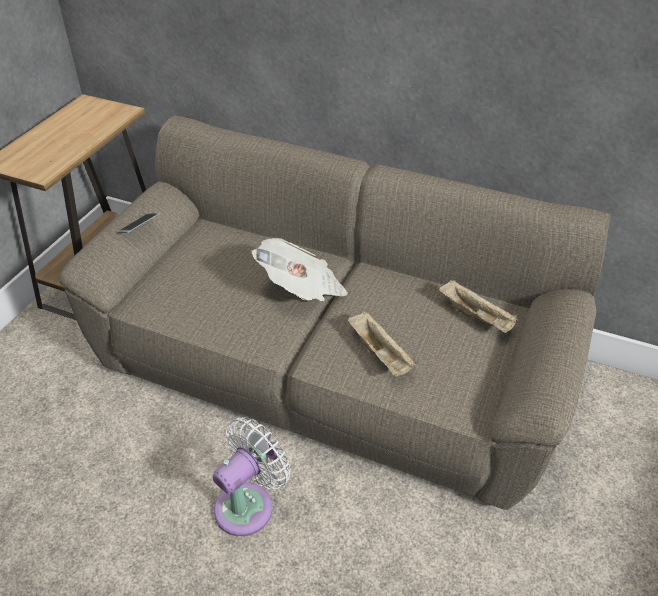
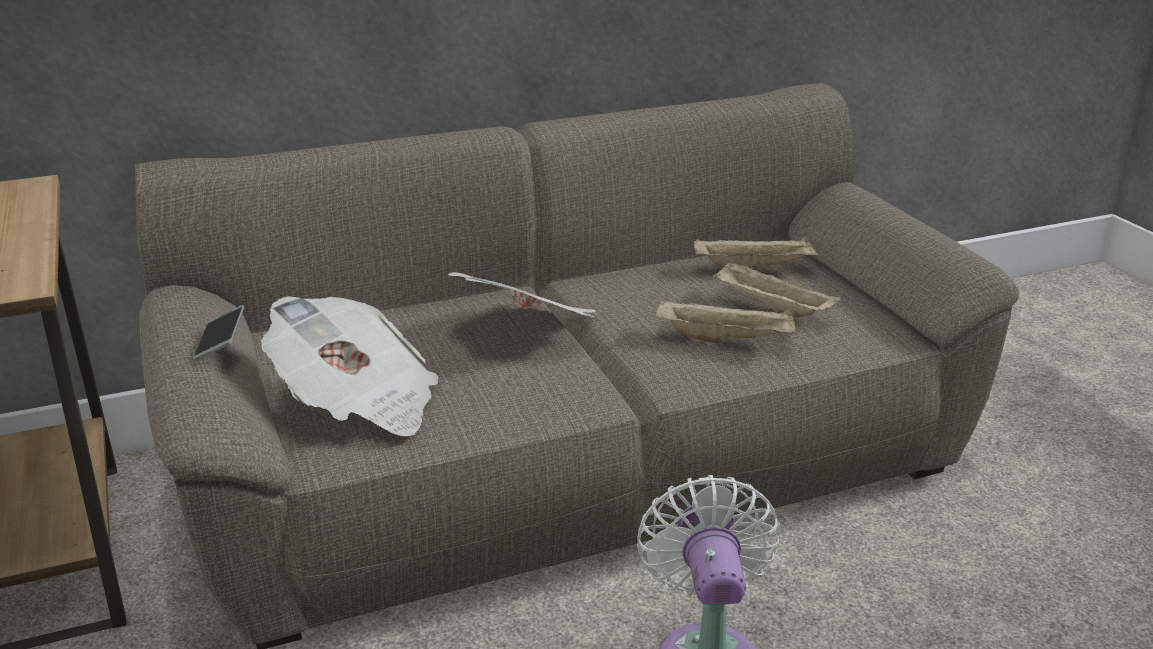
camera: 45 degrees left, 15 degrees down
none -> newspaper [261,296,439,436]
none -> beige tray [712,261,841,317]

